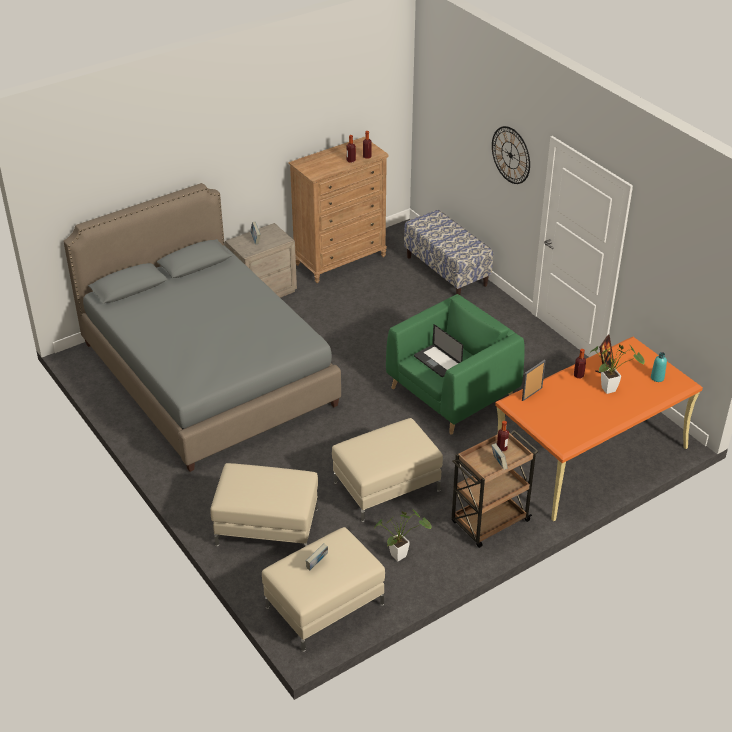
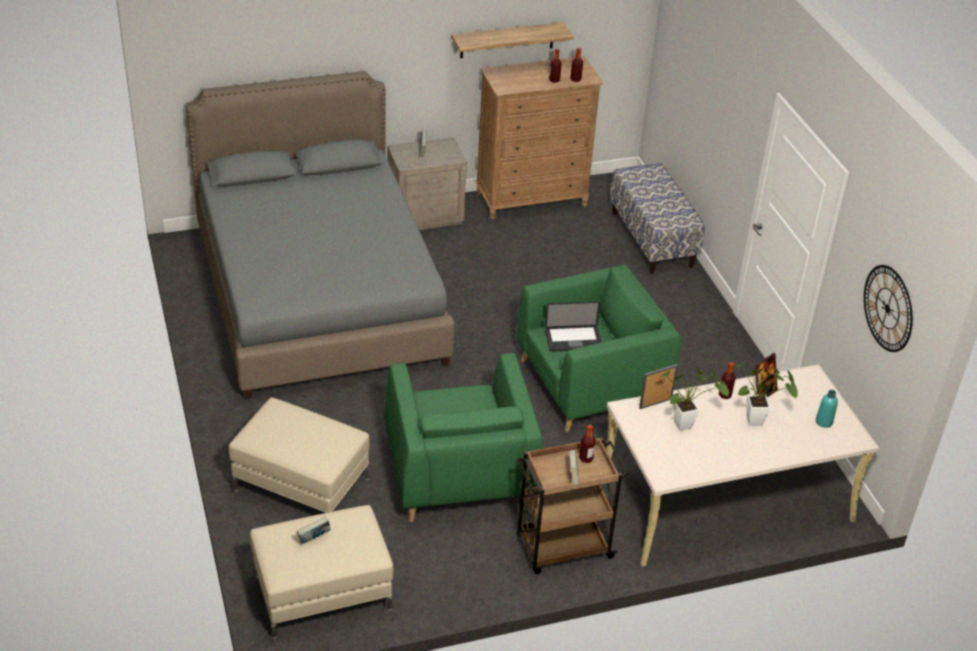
camera: 15 degrees right, 0 degrees up
beige ottoman [332,418,443,522] -> green armchair [385,353,543,522]
potted plant [374,509,431,561] -> potted plant moved to [658,368,729,431]
laptop [414,324,463,377] -> laptop turned 75 degrees counterclockwise [545,301,602,352]
wall clock [492,126,530,184] -> wall clock moved to [864,265,913,352]
orange desk [495,337,703,521] -> beige desk [606,364,879,567]
none -> shelf [451,22,574,58]

